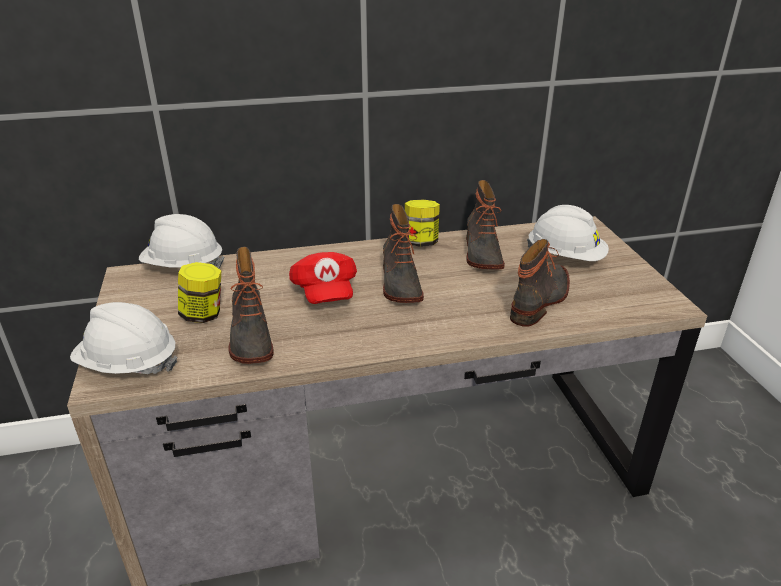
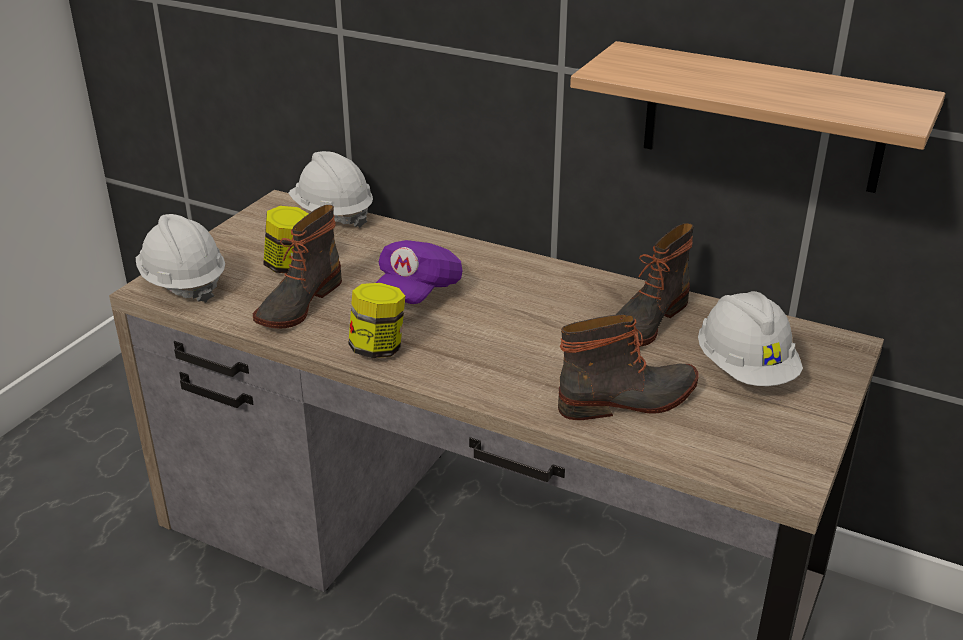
camera: 40 degrees right, 0 degrees up
red cap [289,252,357,304] -> purple cap [376,240,463,304]
boot [383,204,424,303] -> none
jar [405,199,440,247] -> jar moved to [348,283,405,358]
none -> shelf [570,41,945,193]

